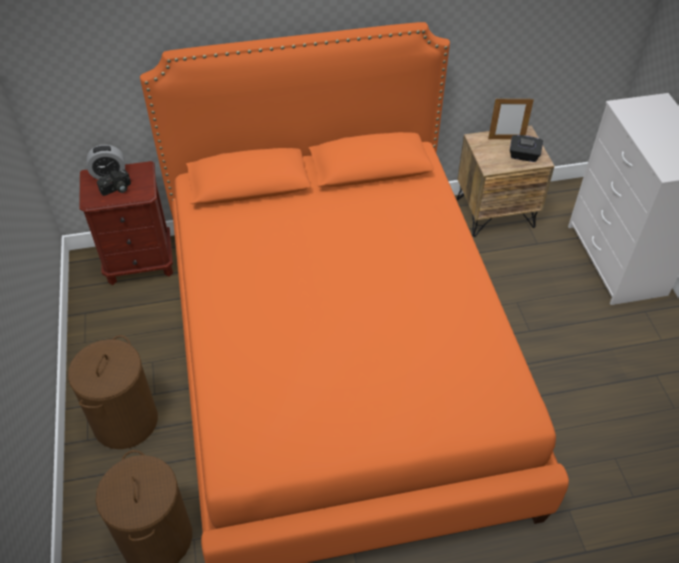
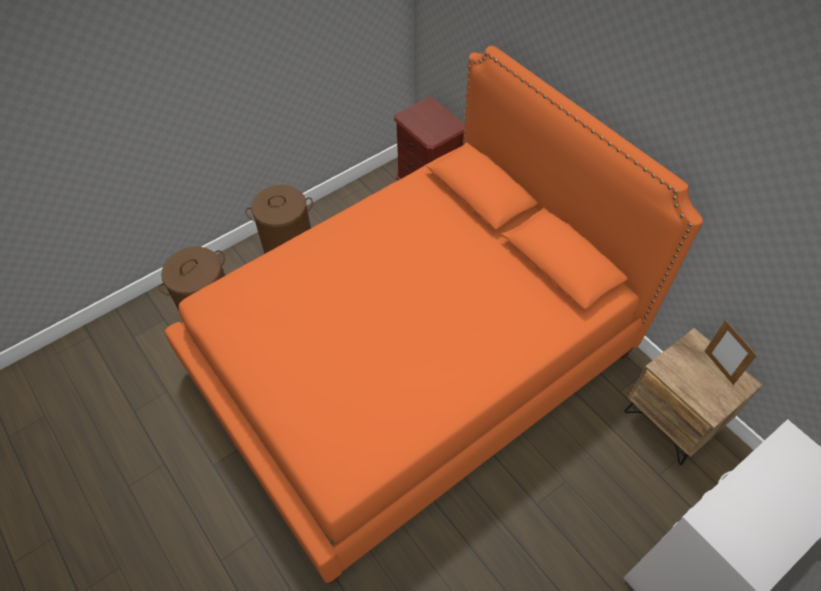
camera: 65 degrees right, 5 degrees up
alarm clock [87,145,125,180] -> none
camera [97,170,131,196] -> none
black tissue box [510,135,543,162] -> none

